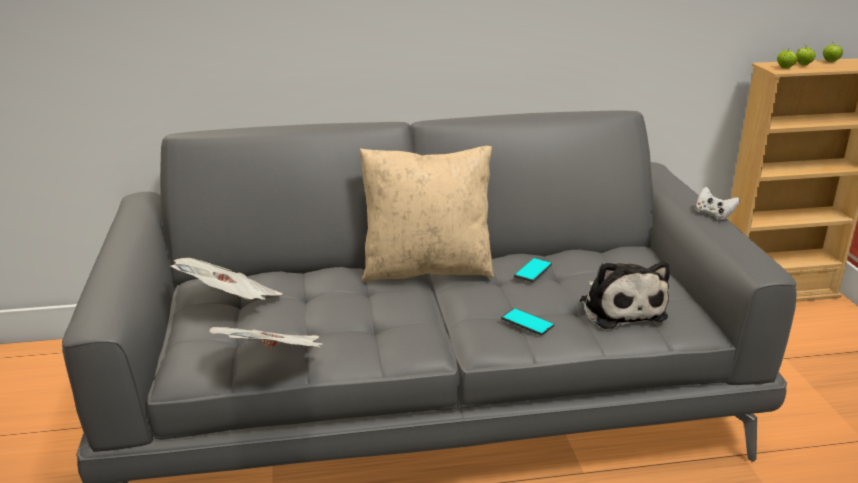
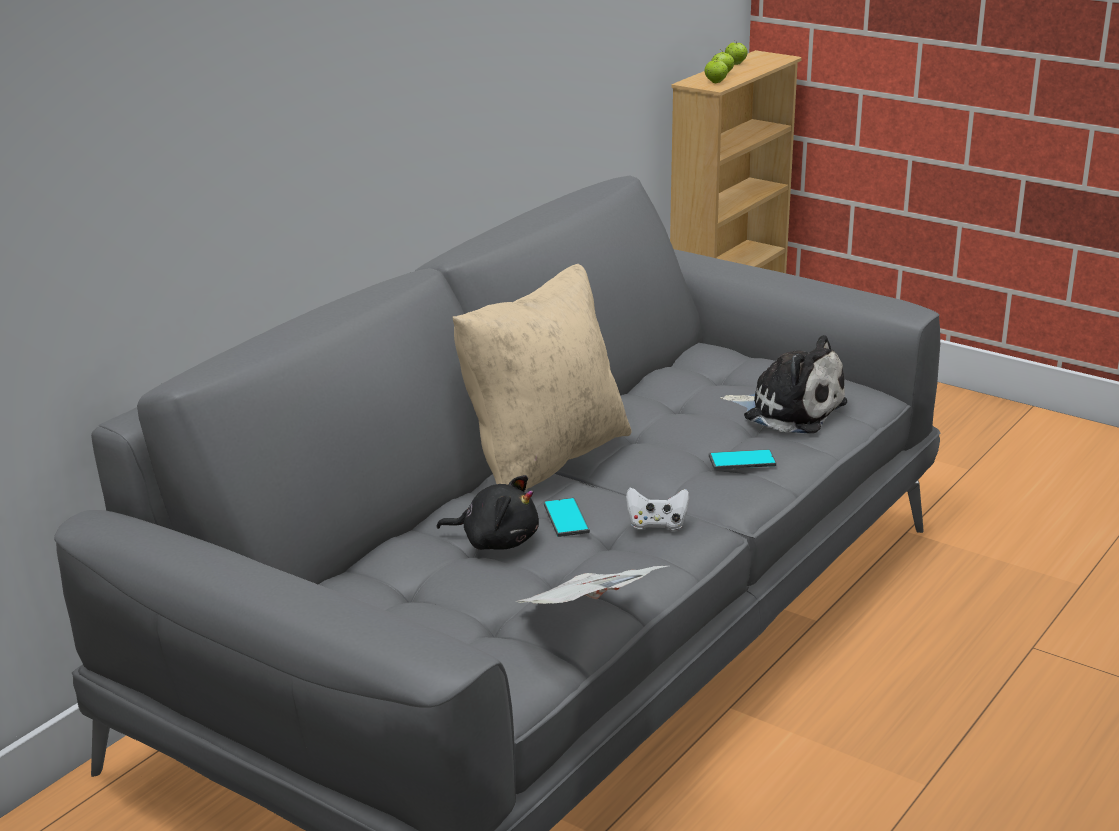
camera: 45 degrees left, 0 degrees up
newspaper [171,258,282,300] -> none
phone [514,258,552,282] -> phone moved to [544,498,590,537]
white game controller [696,187,740,220] -> white game controller moved to [626,488,689,531]
none -> black plush toy [436,475,539,550]

